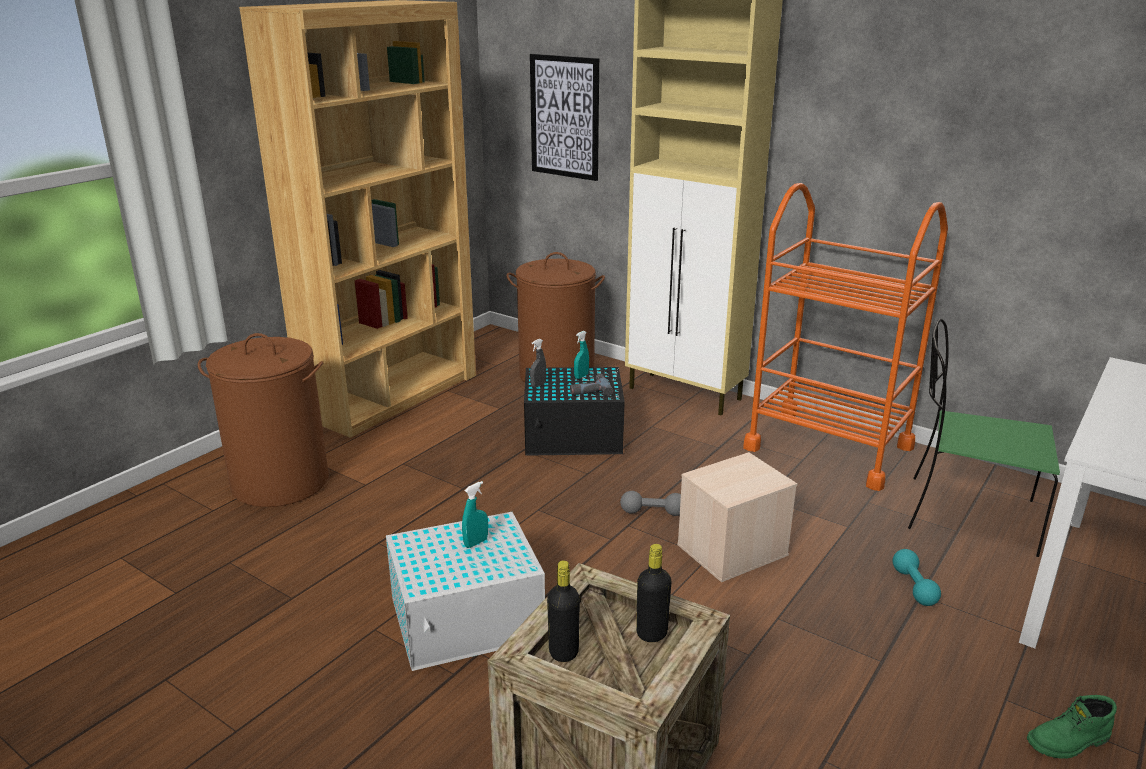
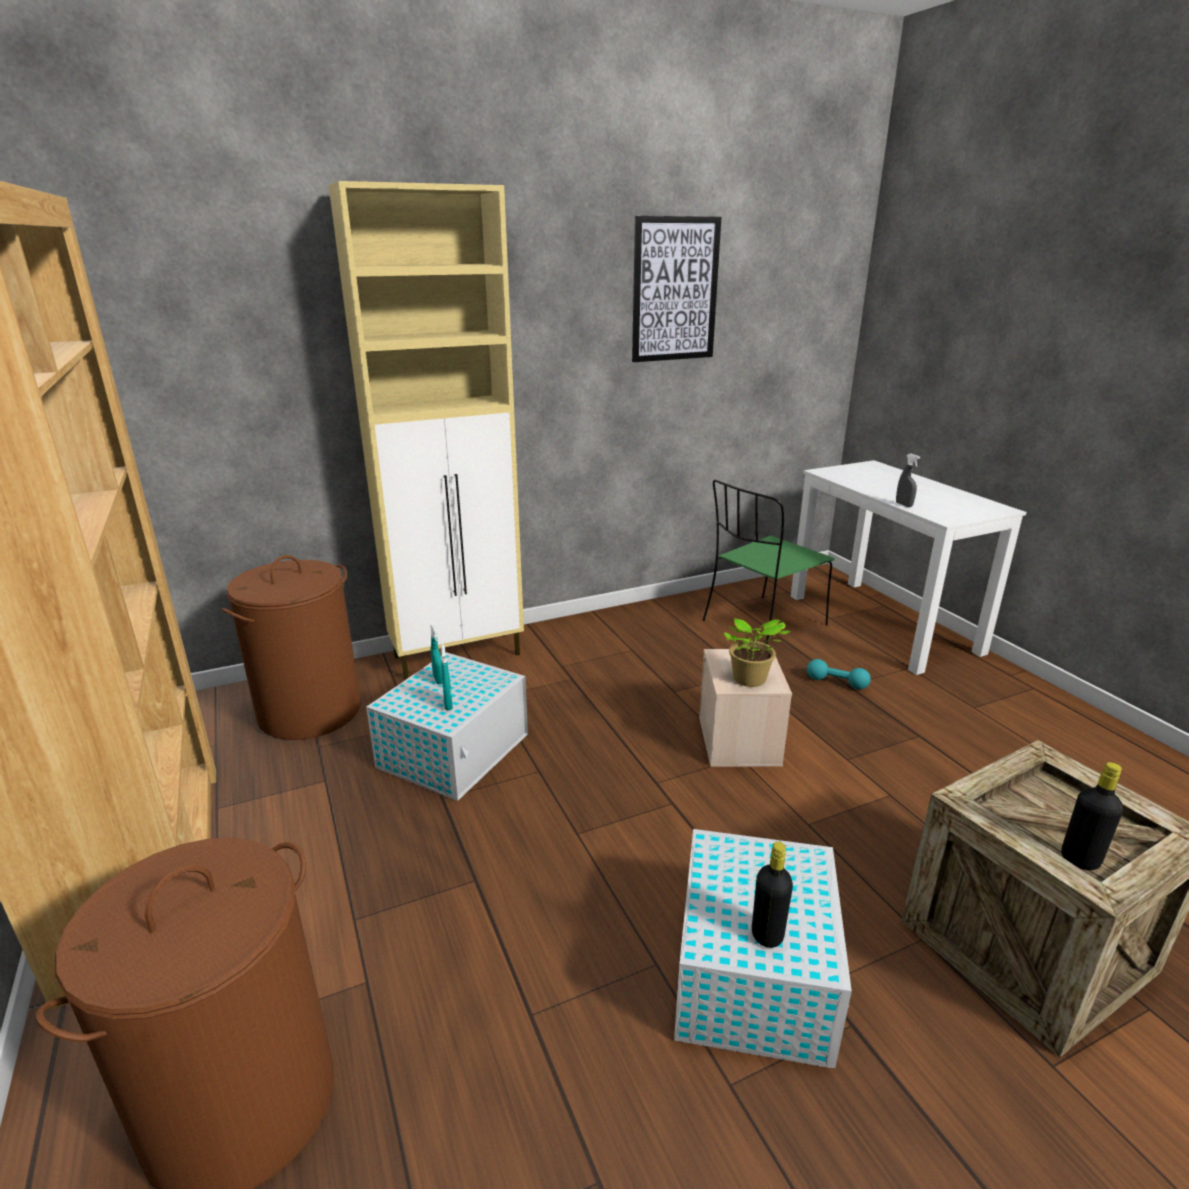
camera: 60 degrees left, 0 degrees up
turquoise spray bottle [462,481,488,548] -> turquoise spray bottle moved to [441,644,453,711]
black storage box [524,367,625,456] -> white storage box [366,652,528,801]
picture [530,54,599,181] -> picture moved to [632,216,721,362]
grey spray bottle [530,339,546,388] -> grey spray bottle moved to [896,454,920,507]
power drill [570,374,613,396] -> none
grey dumbbell [620,491,681,516] -> none
black bottle [636,544,671,642] -> black bottle moved to [752,842,793,948]
orange cart [743,183,948,491] -> none
green boot [1027,695,1117,759] -> none
none -> potted plant [724,619,790,687]

